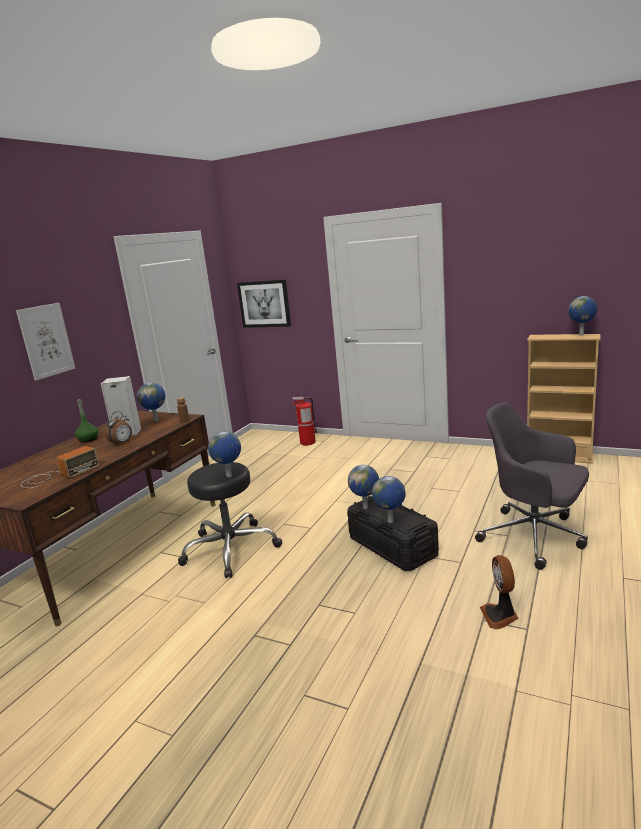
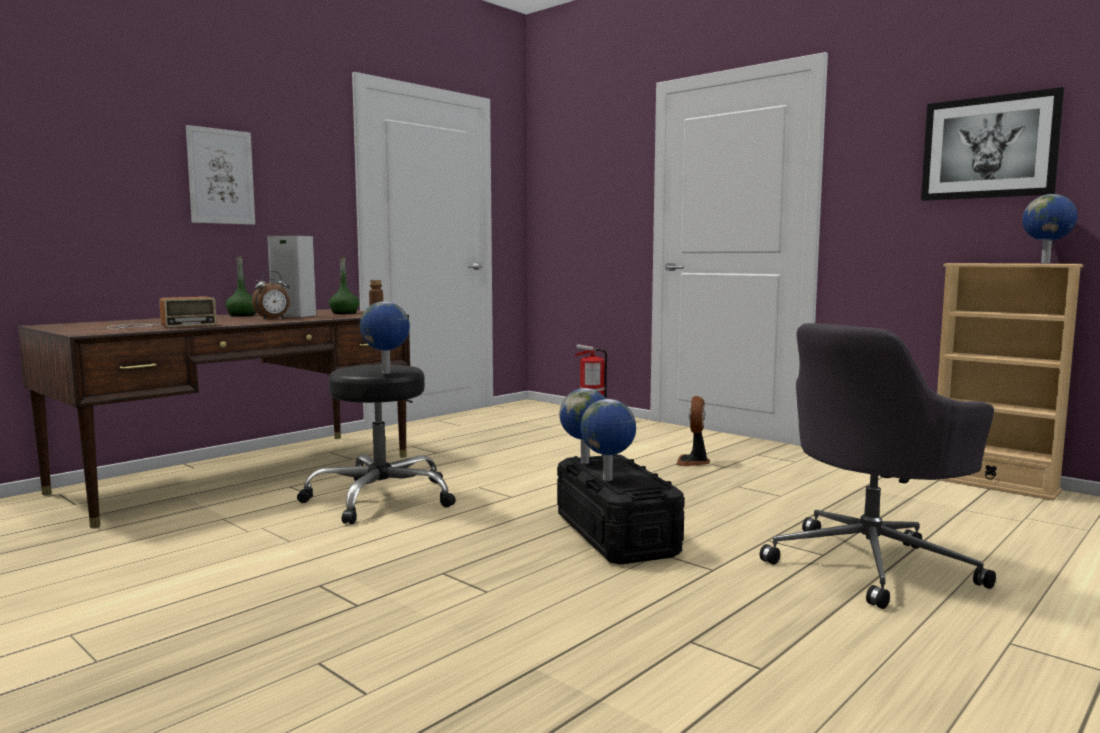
camera: 15 degrees right, 10 degrees down
globe [137,383,165,422] -> green bottle [329,256,359,314]
picture [237,279,291,328] -> picture moved to [921,87,1064,201]
grey office chair [475,402,589,570] -> grey office chair turned 90 degrees counterclockwise [760,323,996,609]
fan [480,555,518,629] -> fan moved to [676,396,710,466]

